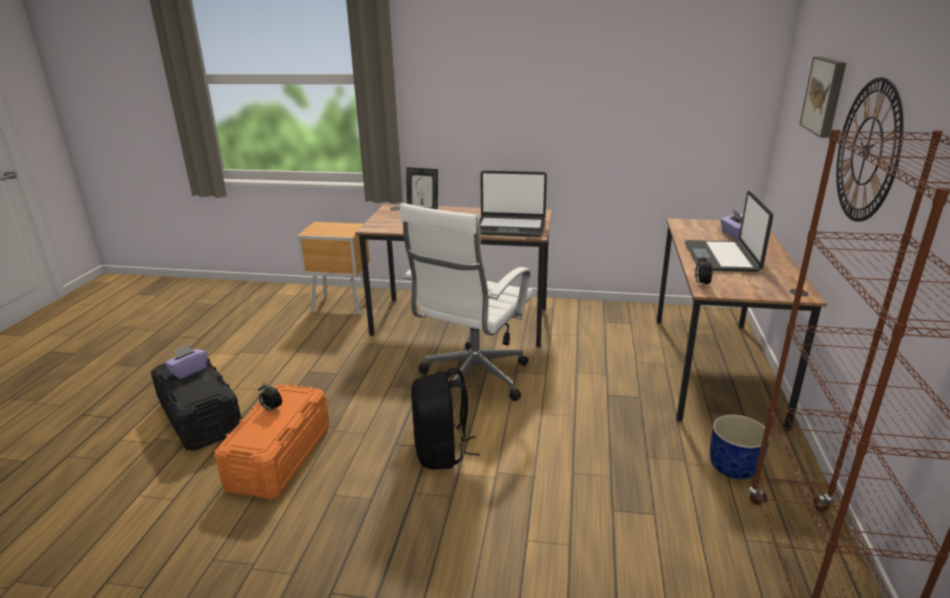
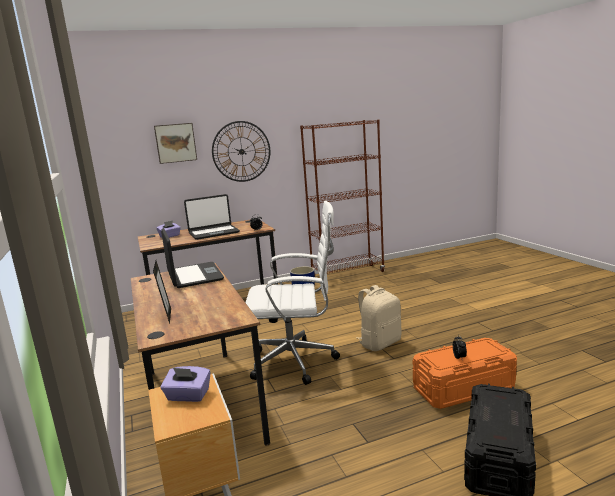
camera: 120 degrees left, 10 degrees down
purple tissue box [165,344,207,379] -> purple tissue box moved to [160,366,211,402]
black backpack [411,368,480,470] -> beige backpack [356,285,401,351]

